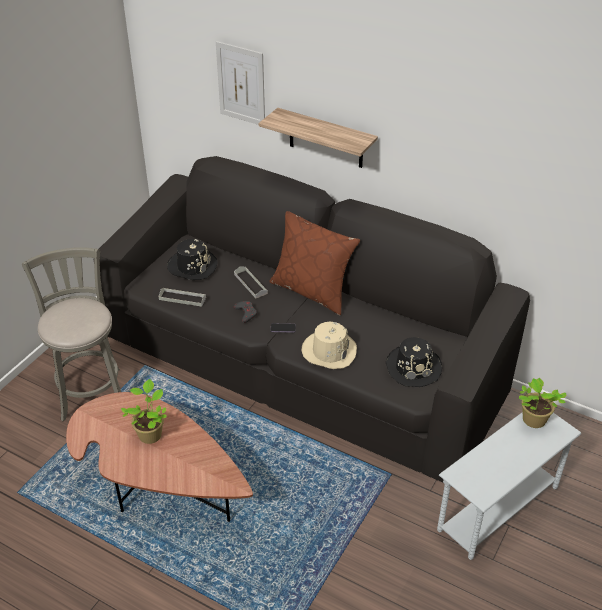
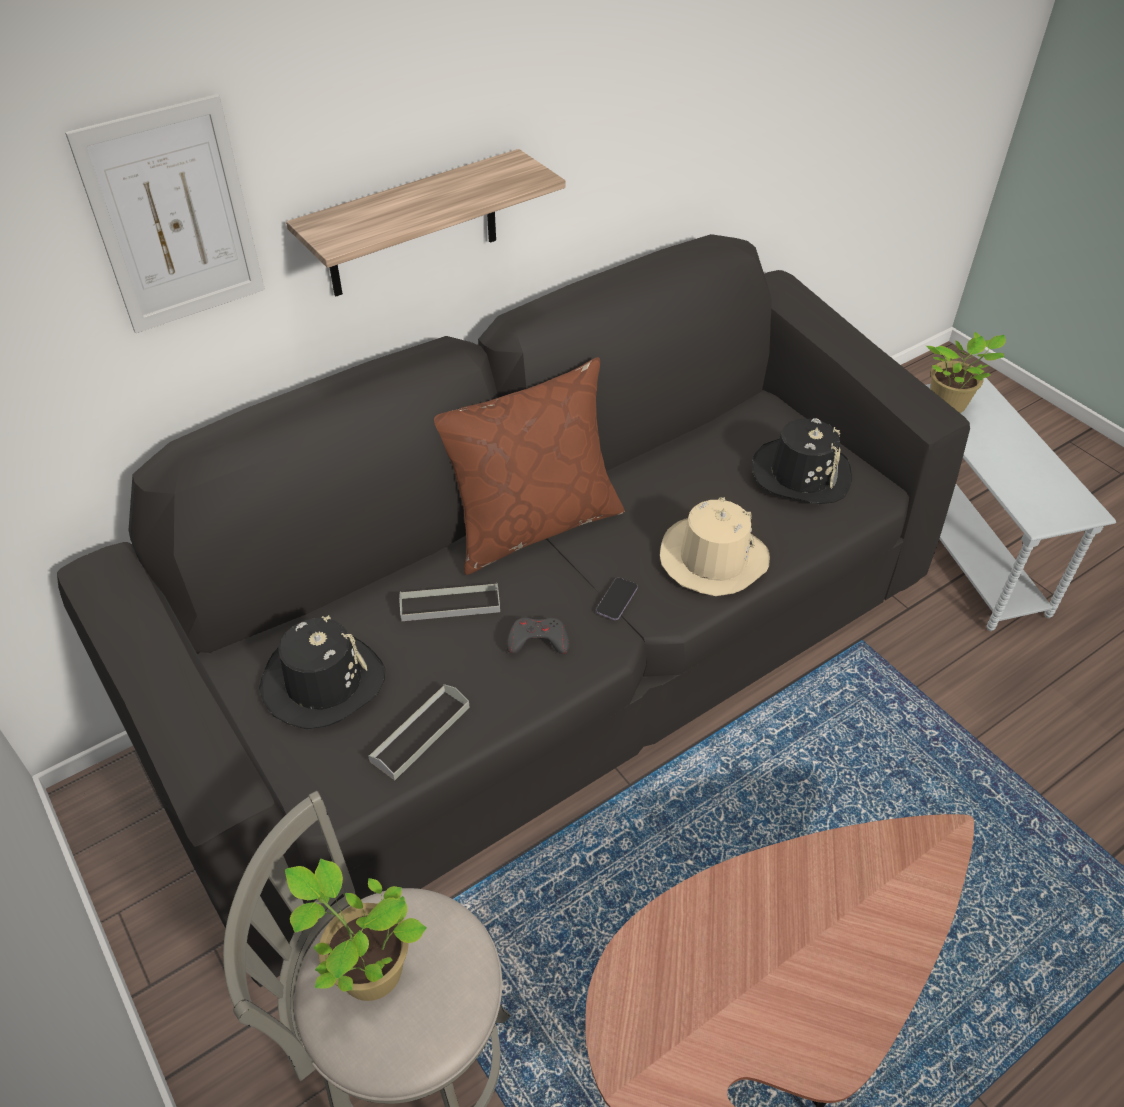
camera: 65 degrees left, 5 degrees up
potted plant [121,379,167,444] -> potted plant moved to [285,858,427,1001]

